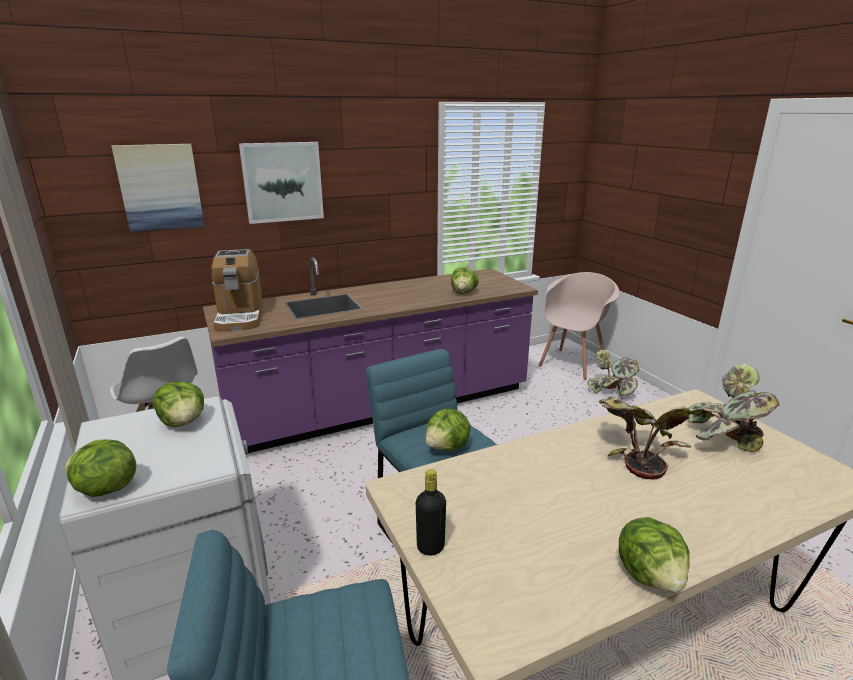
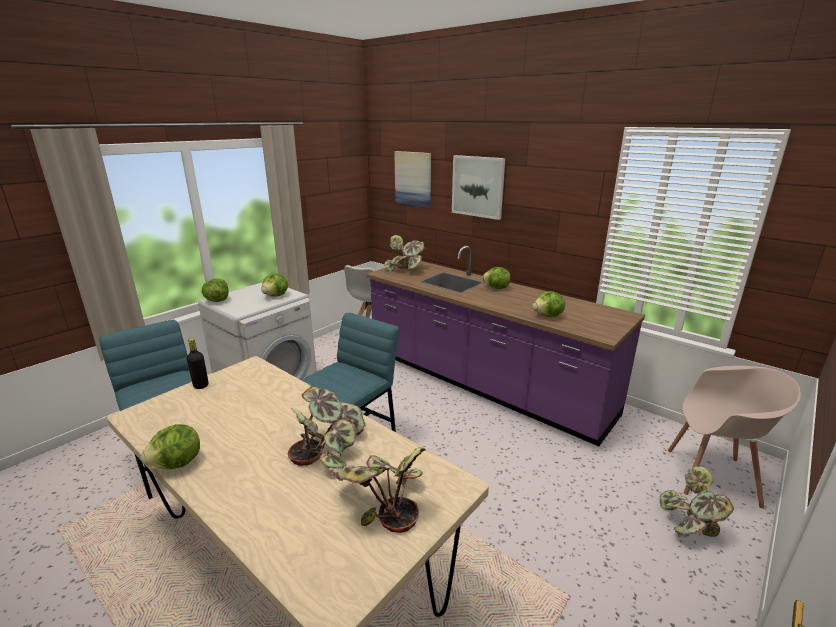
camera: 65 degrees right, 0 degrees up
coffee machine [211,249,263,332] -> potted plant [384,235,425,271]
lettuce [425,408,471,451] -> lettuce moved to [482,267,511,289]

